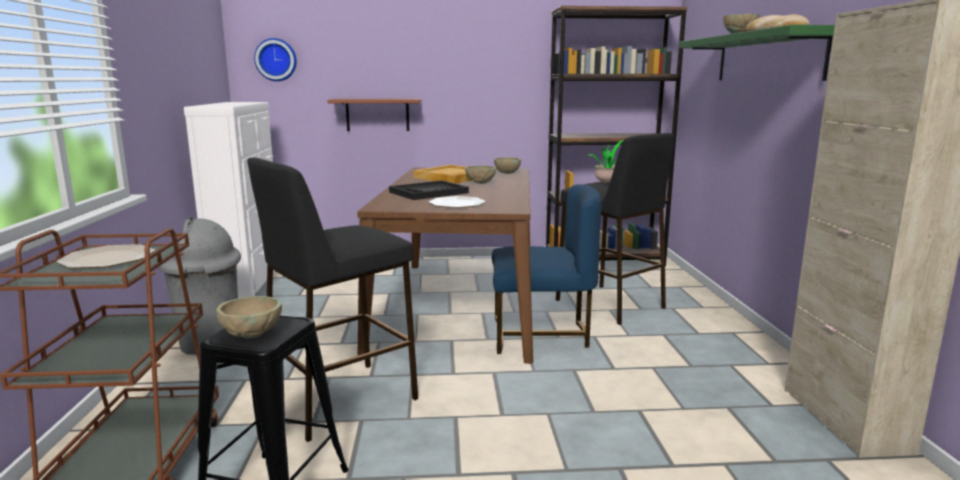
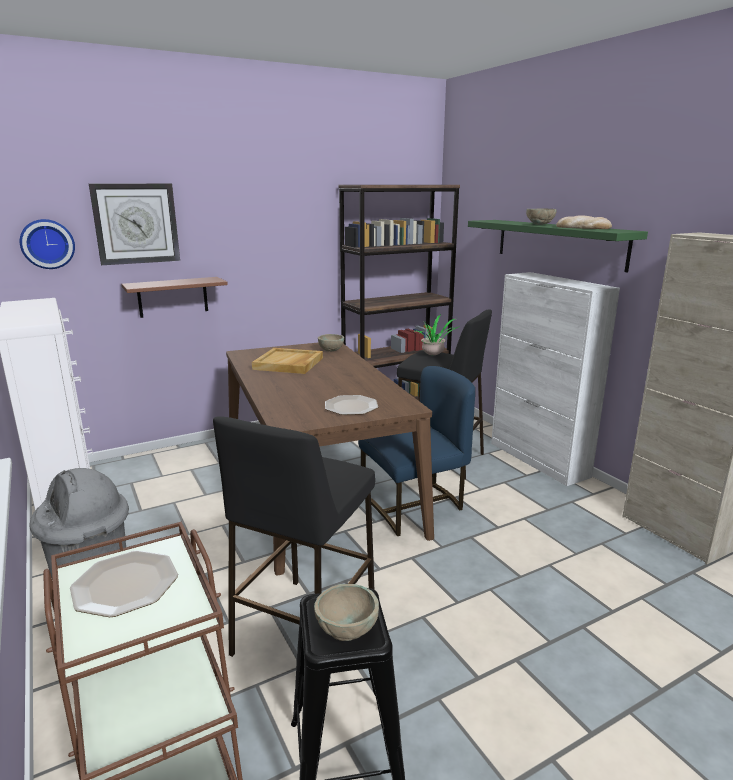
camera: 25 degrees left, 5 degrees up
black tray [389,180,469,200] -> none
beige bowl [465,166,496,184] -> none
none -> wall clock [89,183,180,265]
none -> white cabinet [491,272,620,486]

